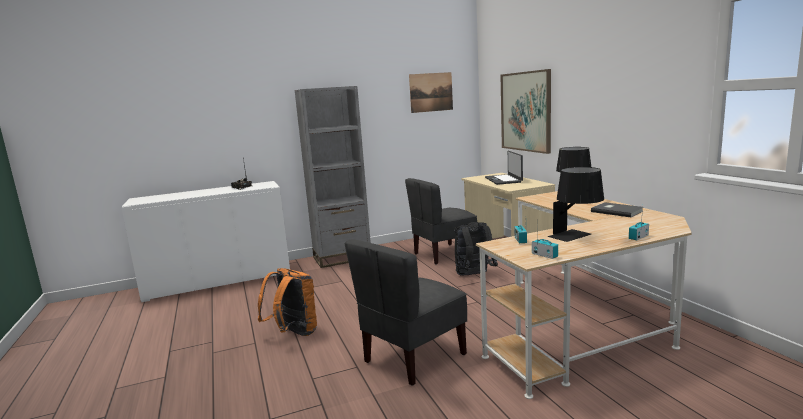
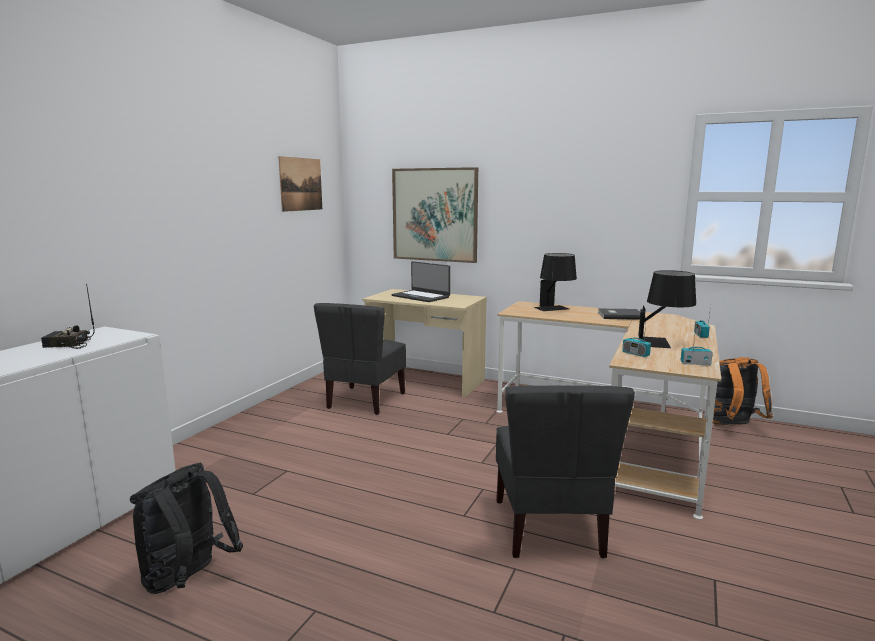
camera: 45 degrees left, 0 degrees up
orange backpack [258,268,317,336] -> orange backpack moved to [713,357,773,425]
grey bookcase [295,86,371,268] -> none
black backpack [454,222,498,276] -> black backpack moved to [130,463,243,594]

